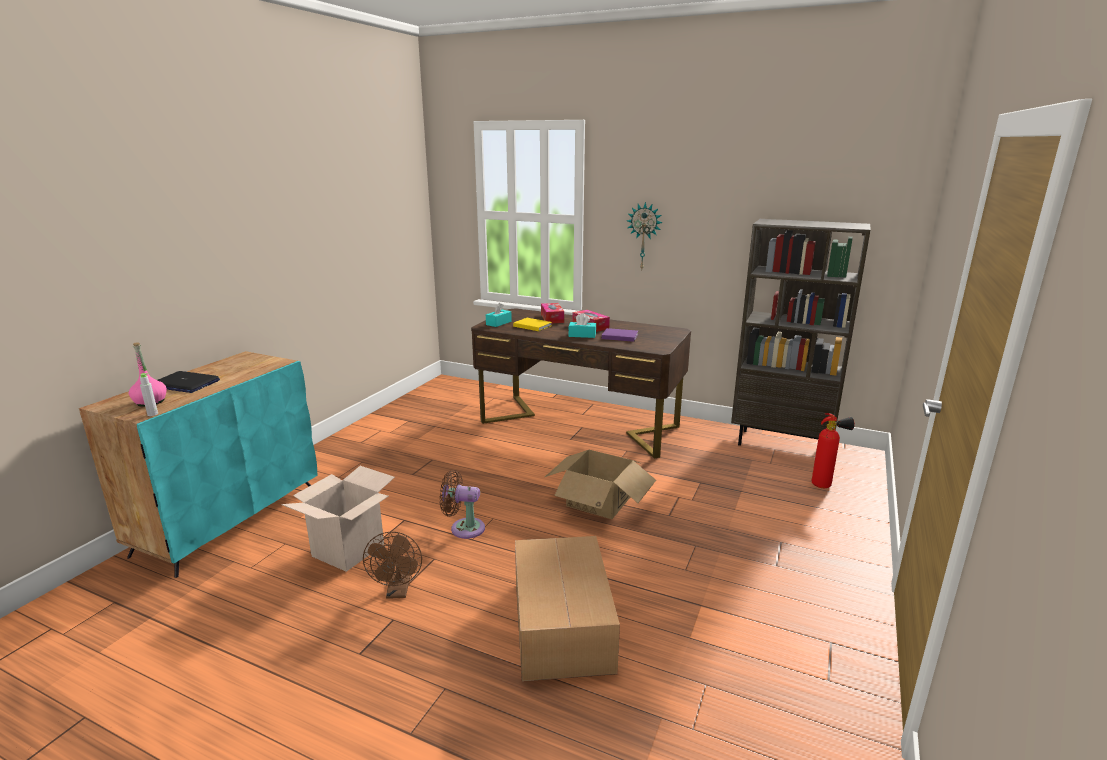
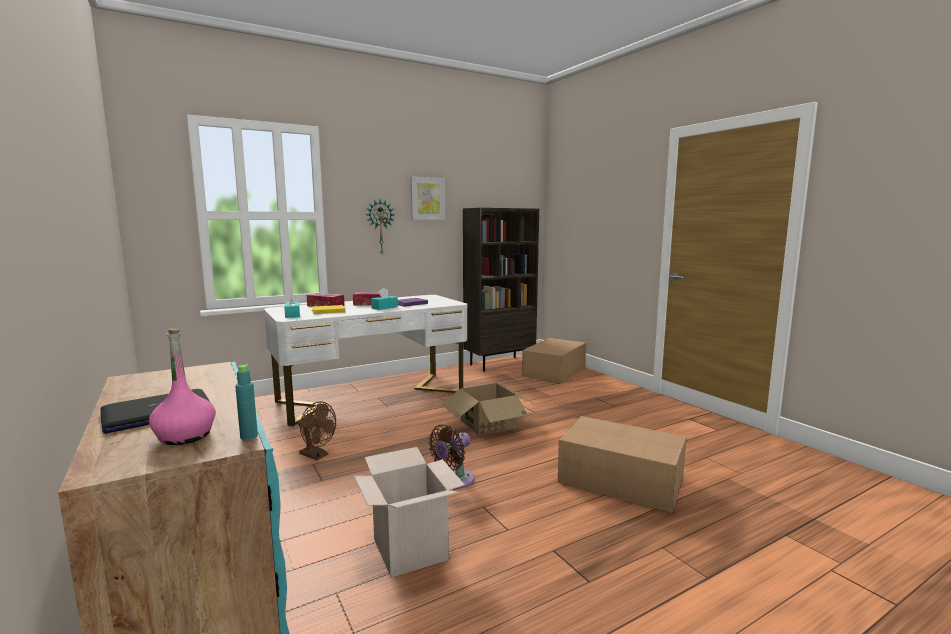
camera: 55 degrees left, 10 degrees down
grey bottle [140,373,158,416] -> turquoise bottle [235,364,258,440]
brown fan [363,531,422,599] -> brown fan moved to [298,402,336,460]
brown desk [471,308,691,459] -> white desk [263,295,468,426]
fire extinguisher [812,413,855,488] -> cardboard box [522,338,586,384]
none -> picture [411,177,445,220]

